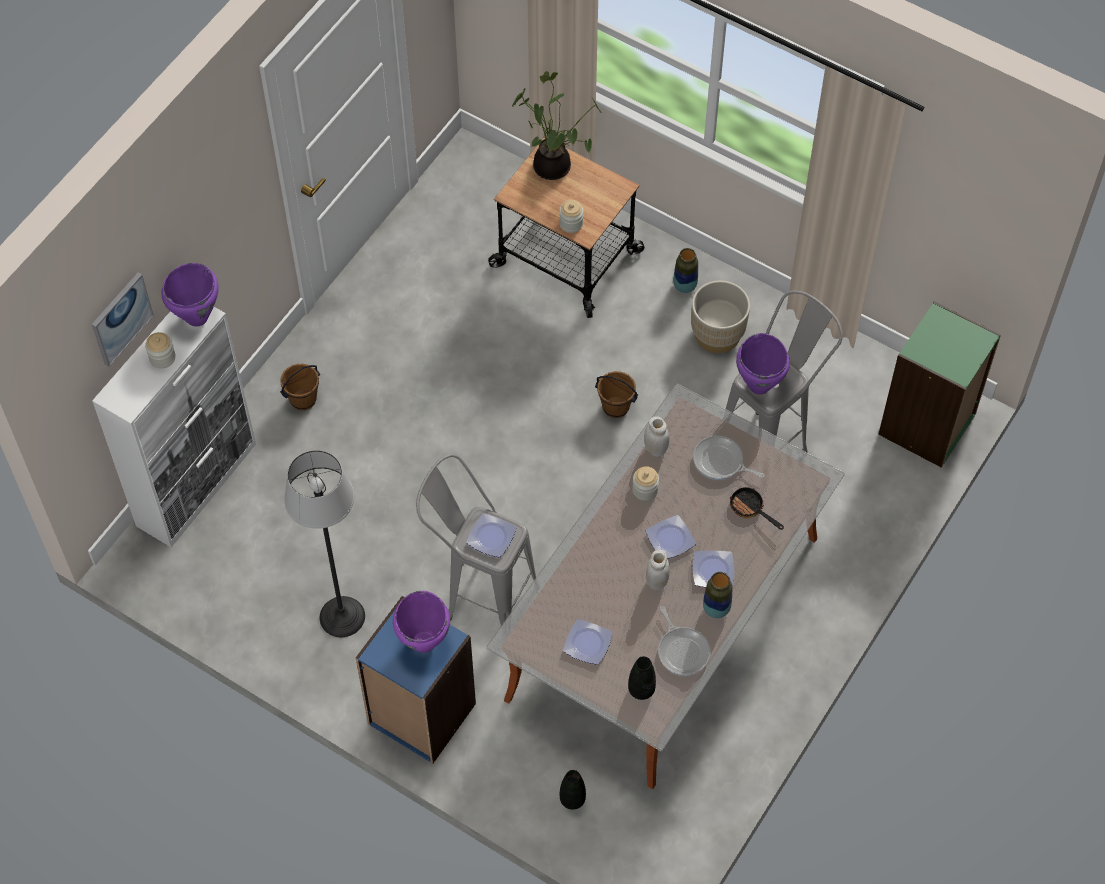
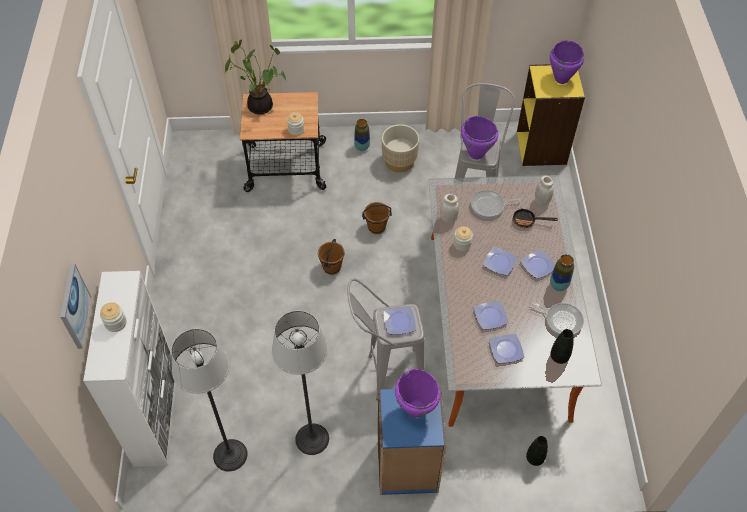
camera: 35 degrees left, 5 degrees down
purple cooking pot [161,263,219,327] -> purple cooking pot moved to [550,40,584,84]
brown bucket [280,364,320,411] -> brown bucket moved to [318,239,345,275]
white jar [646,550,670,590] -> white jar moved to [535,176,554,206]
green bookcase [878,301,1001,468] -> yellow bookcase [517,64,585,166]
none -> floor lamp [171,329,247,471]
none -> plate [474,301,509,330]

